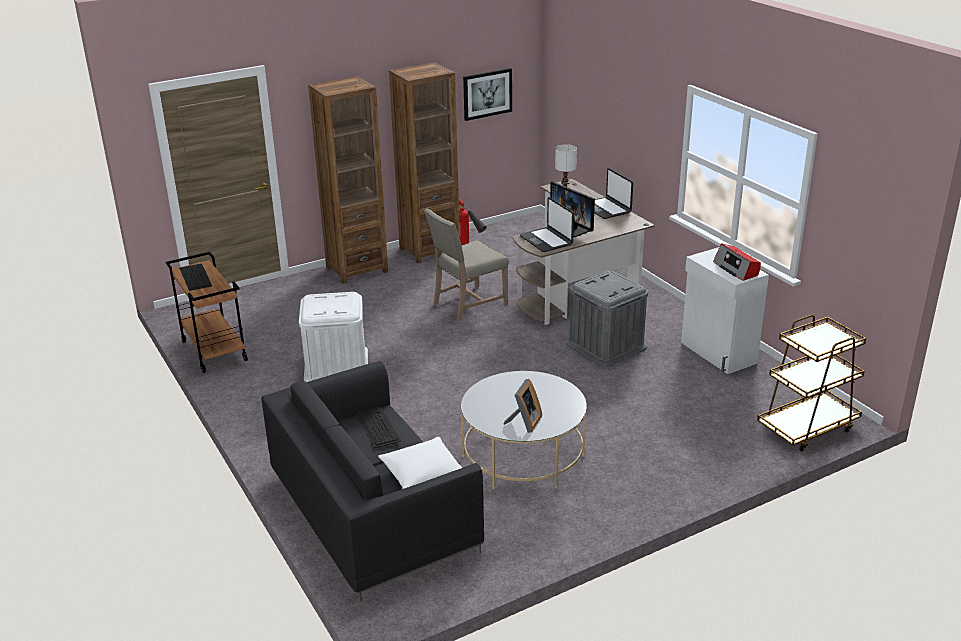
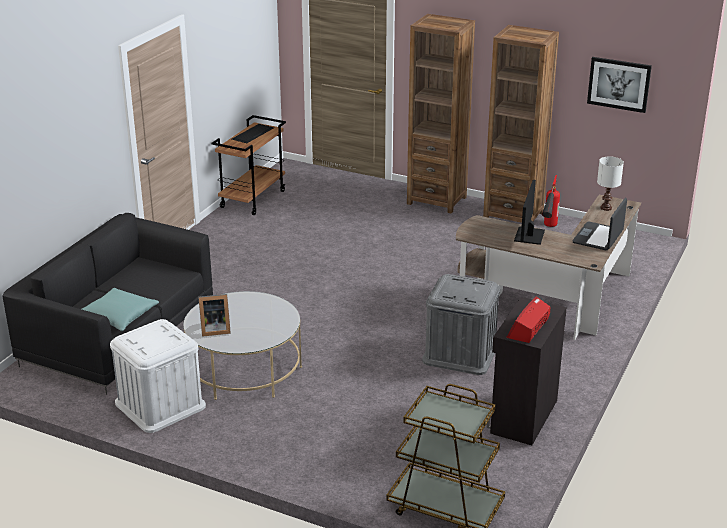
camera: 55 degrees right, 0 degrees up
white storage box [299,292,368,382] -> white storage box moved to [110,319,206,433]
keyboard [355,407,401,448] -> none
white pillow [378,437,462,489] -> turquoise pillow [82,288,159,331]
beige chair [424,208,509,321] -> none
laptop [520,197,574,252] -> none
white cabinet [681,247,769,374] -> black cabinet [487,297,567,445]

